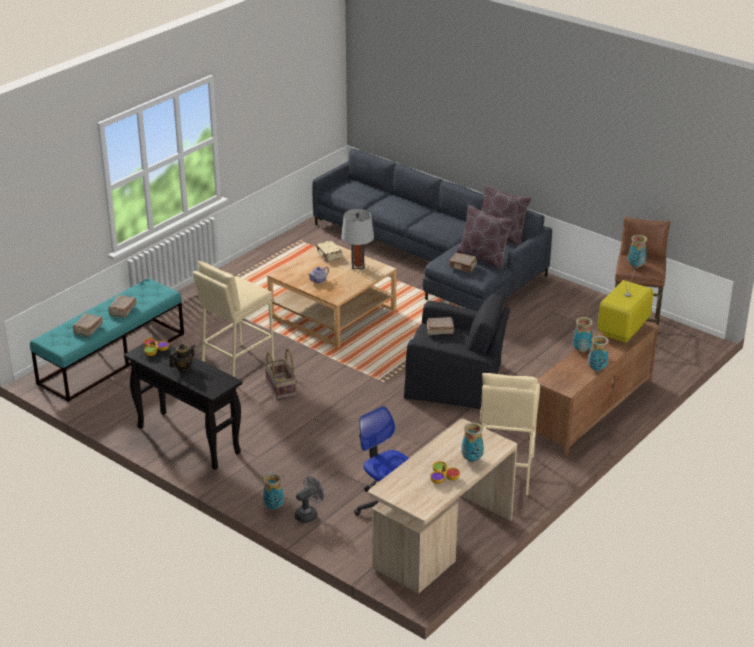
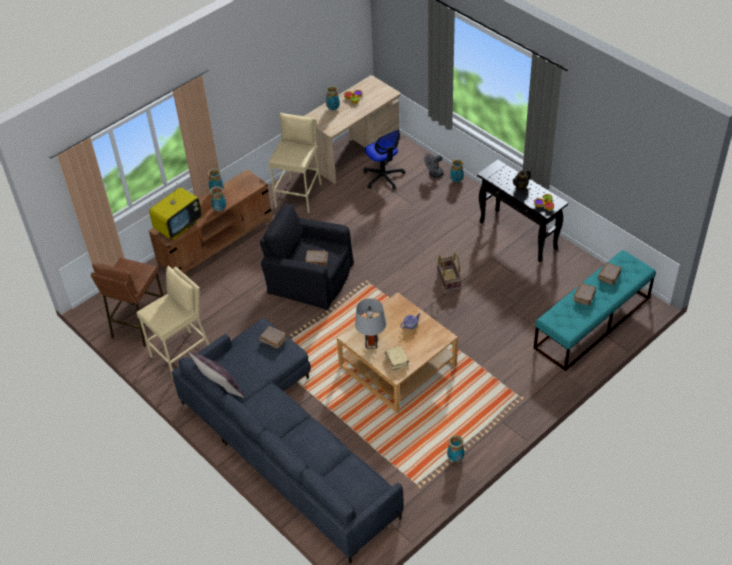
camera: 170 degrees left, 15 degrees up
beige stool [193,261,274,377] -> beige stool moved to [137,266,210,378]
brown pillow [456,205,514,270] -> none
vase [628,235,647,268] -> vase moved to [447,435,464,462]

